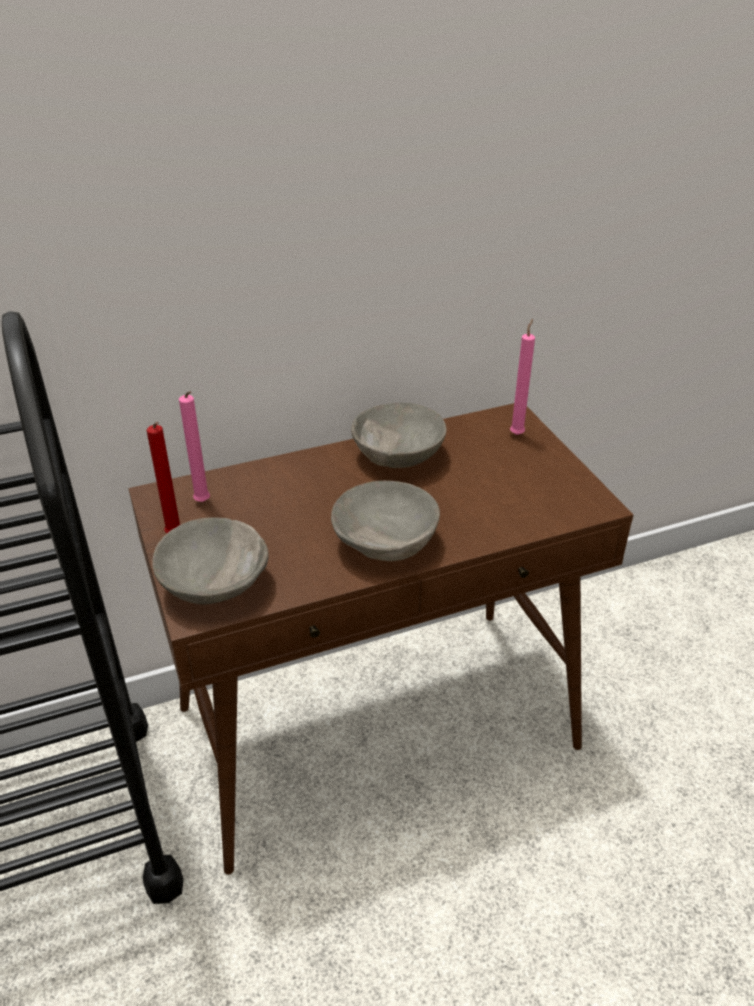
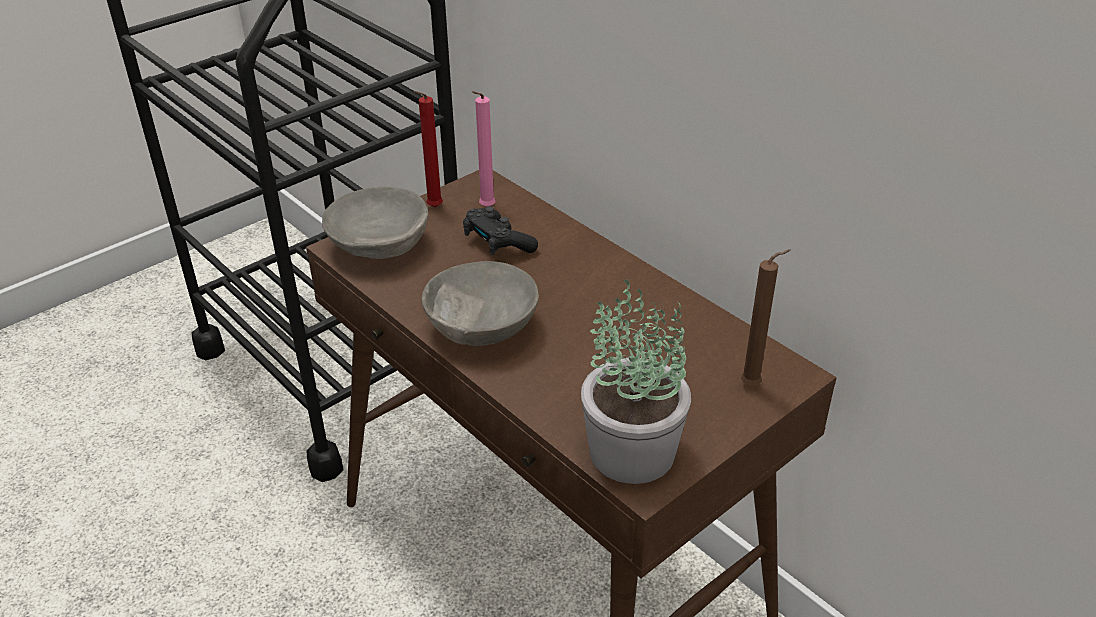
camera: 70 degrees right, 0 degrees up
grey bowl [351,403,447,468] -> none
pink candle [510,319,535,435] -> brown candle [741,249,791,386]
none -> black game controller [463,206,538,255]
none -> potted plant [581,279,691,484]

